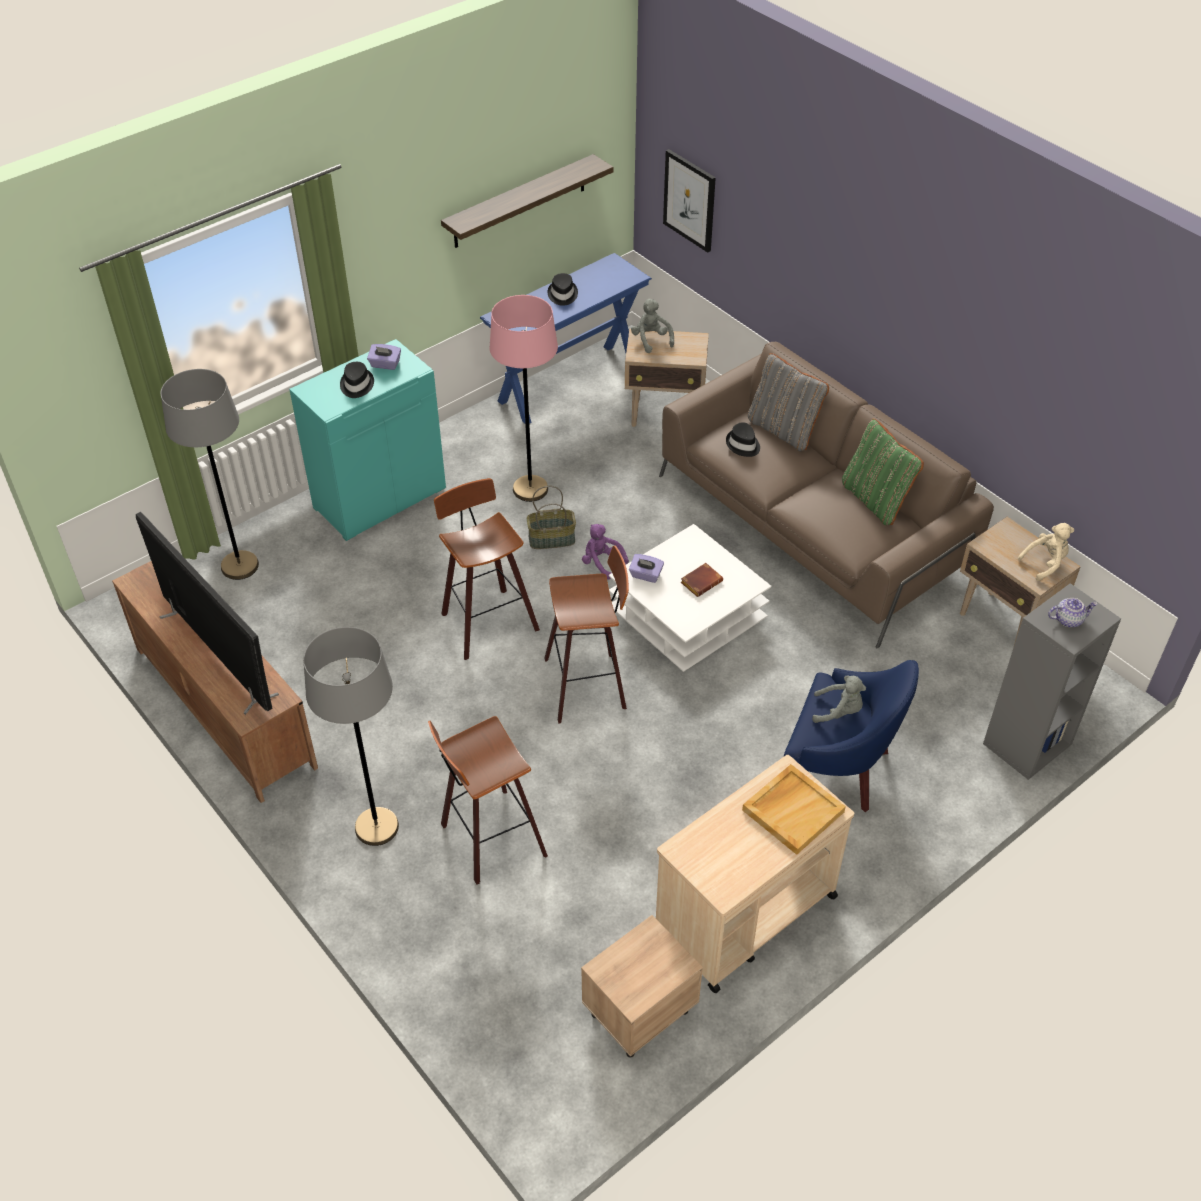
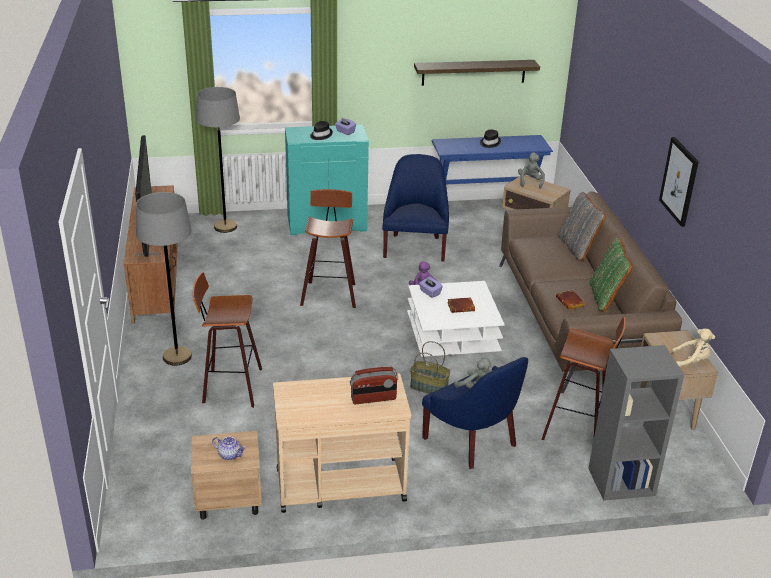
camera: 30 degrees right, 15 degrees down
pink floor lamp [489,295,558,502] -> blue armchair [383,154,449,261]
basket [527,486,576,549] -> basket moved to [410,341,450,394]
stool [545,546,629,724] -> stool moved to [541,317,626,440]
picture [663,149,716,253] -> picture moved to [659,137,699,227]
black hat [726,422,760,457] -> none
beige tray [742,764,846,855] -> radio [350,367,398,404]
teapot [1048,598,1097,627] -> teapot moved to [212,437,246,460]
none -> brown book [556,290,585,310]

